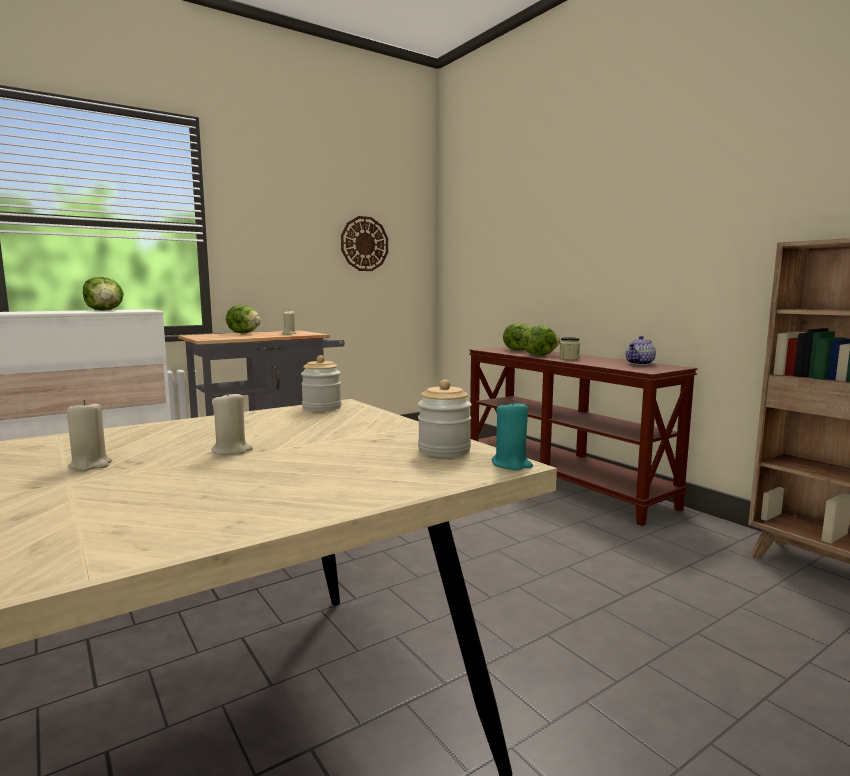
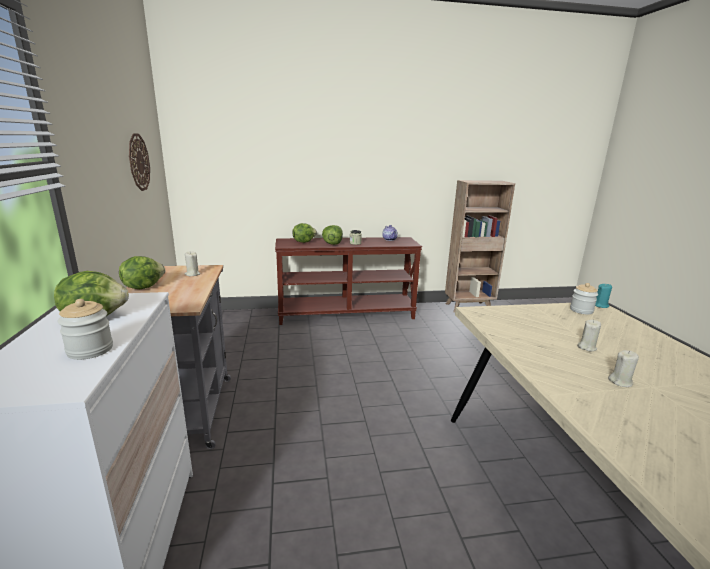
camera: 65 degrees left, 10 degrees up
jar [301,355,341,411] -> jar moved to [58,299,113,360]

